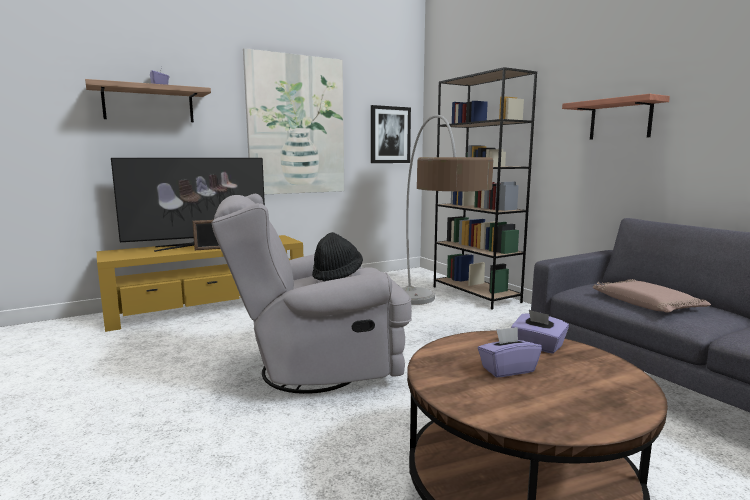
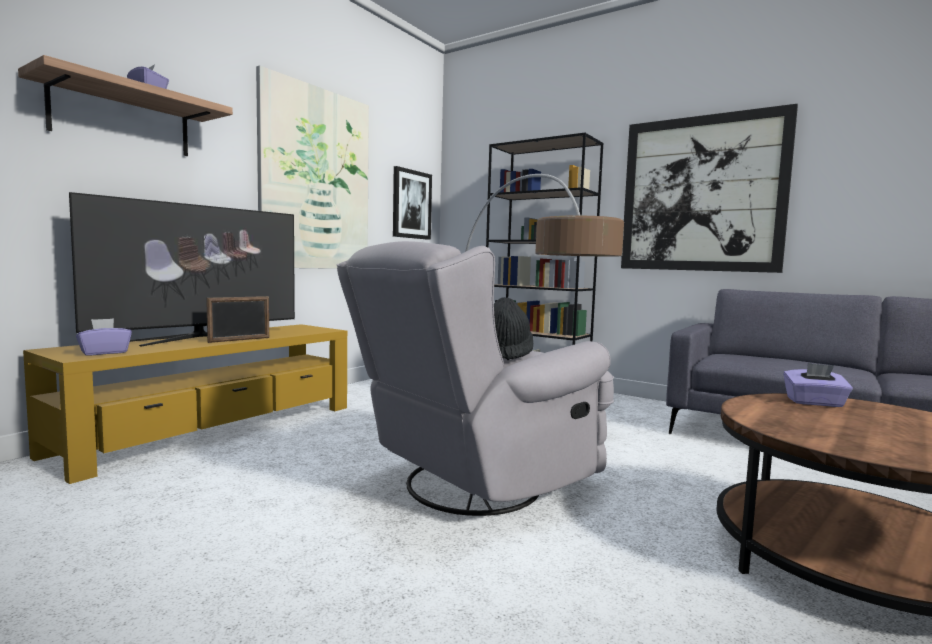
camera: 25 degrees left, 5 degrees down
purple tissue box [478,327,542,378] -> purple tissue box moved to [76,318,132,355]
shelf [562,94,670,139] -> picture [621,104,798,273]
beige pillow [593,279,711,313] -> none

